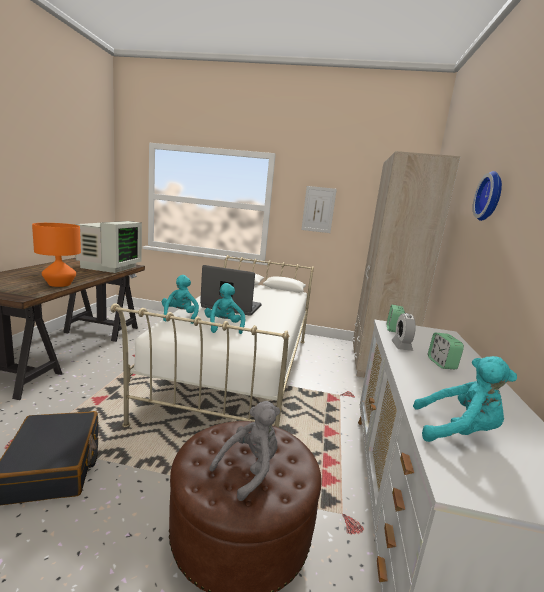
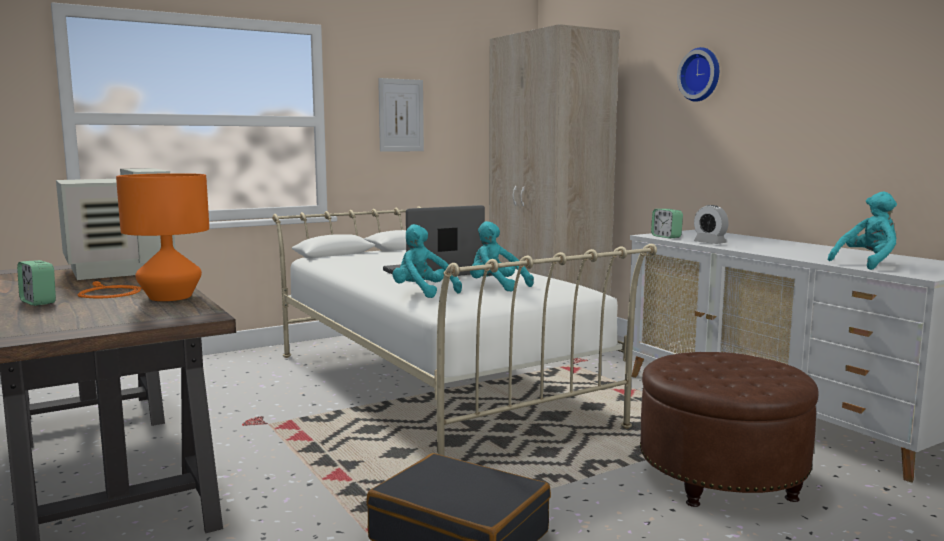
camera: 40 degrees left, 5 degrees down
grey plush toy [209,401,280,501] -> none
alarm clock [428,333,464,369] -> alarm clock moved to [17,260,56,306]

